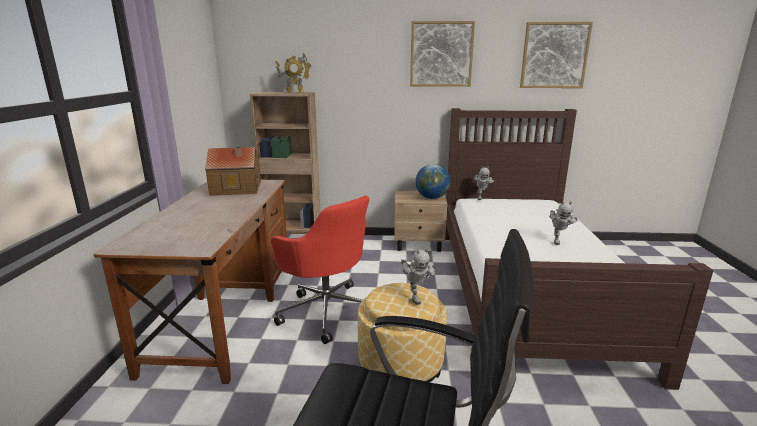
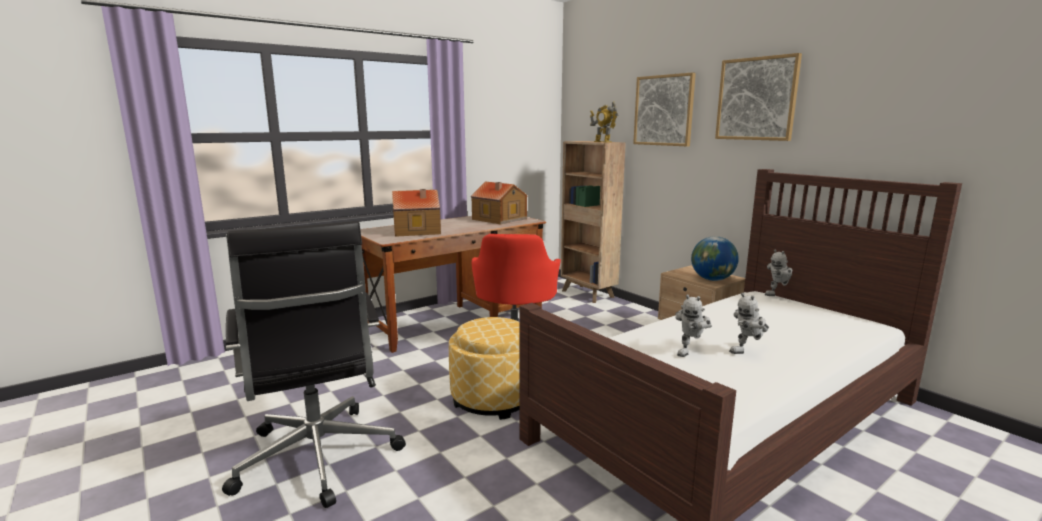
camera: 50 degrees right, 5 degrees down
toy robot [401,248,436,305] -> toy robot moved to [675,294,712,357]
picture [520,22,593,88] -> picture moved to [633,72,696,146]
none -> toy house [392,189,441,237]

